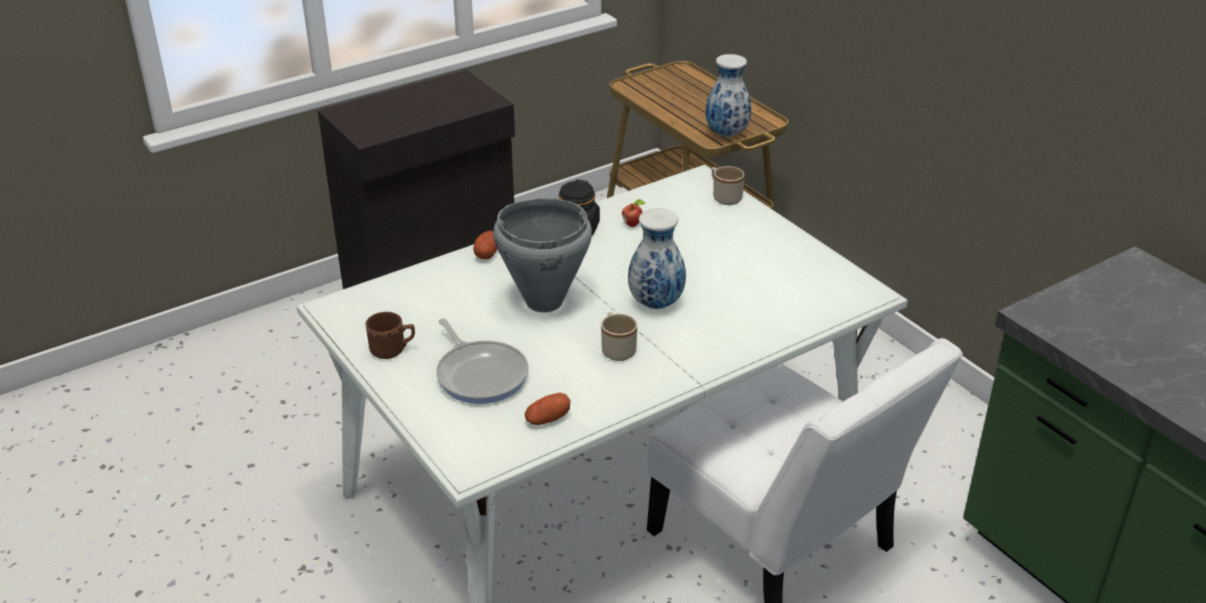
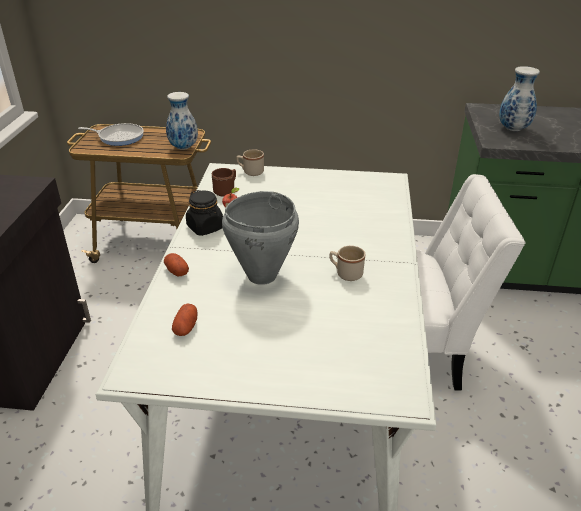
camera: 50 degrees left, 0 degrees up
brown mug [366,312,415,359] -> brown mug moved to [212,168,236,196]
frying pan [436,318,529,404] -> frying pan moved to [78,123,144,146]
potato [525,393,570,425] -> potato moved to [172,304,198,336]
vase [628,208,686,309] -> vase moved to [499,66,540,131]

